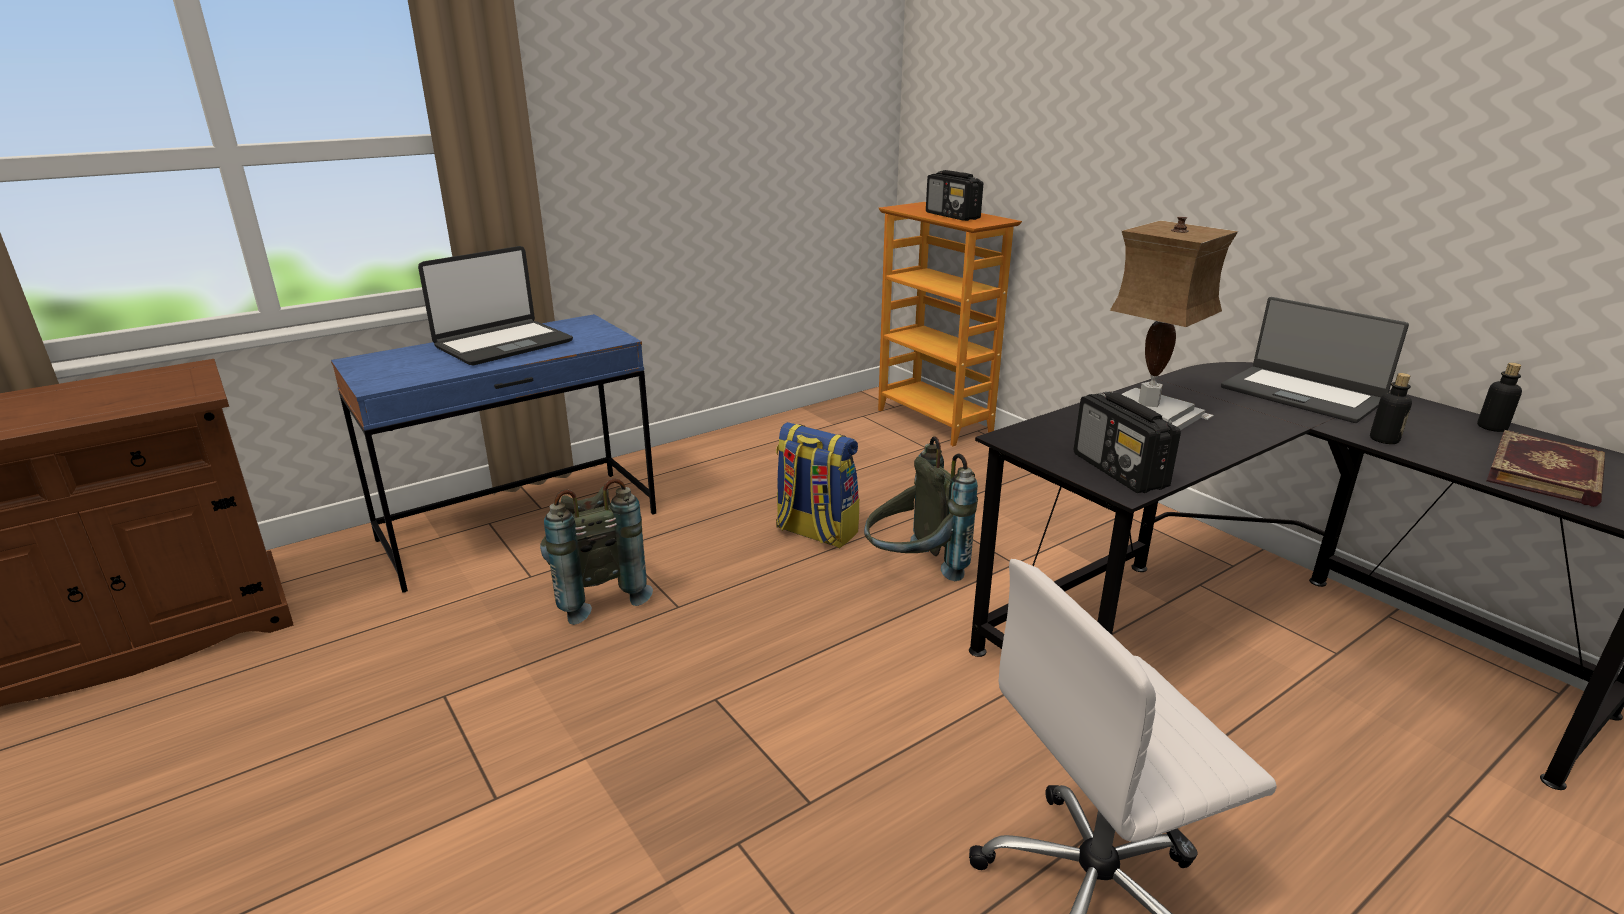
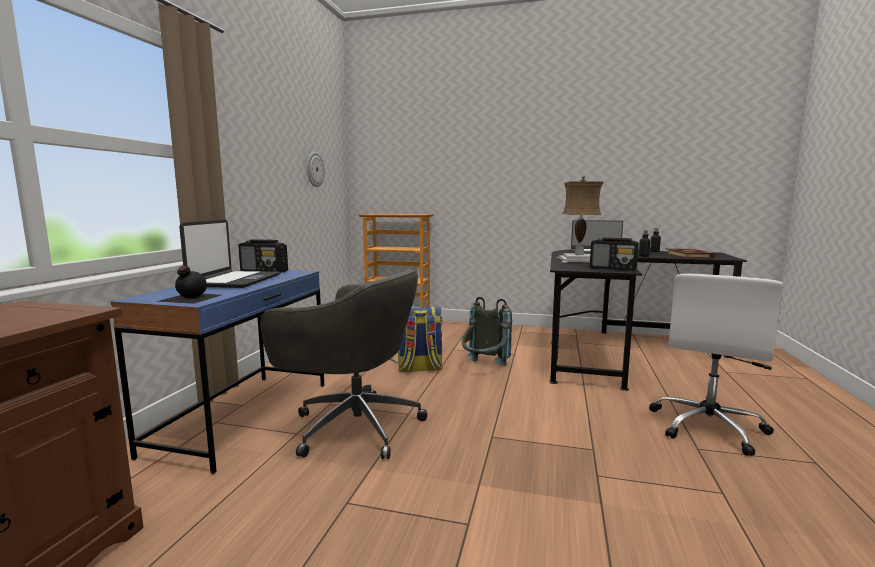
camera: 40 degrees left, 15 degrees down
grey backpack [540,478,653,625] -> grey office chair [260,268,427,459]
radio [926,170,983,221] -> radio moved to [238,239,288,273]
none -> black bottle [156,266,221,304]
none -> wall clock [307,152,325,187]

